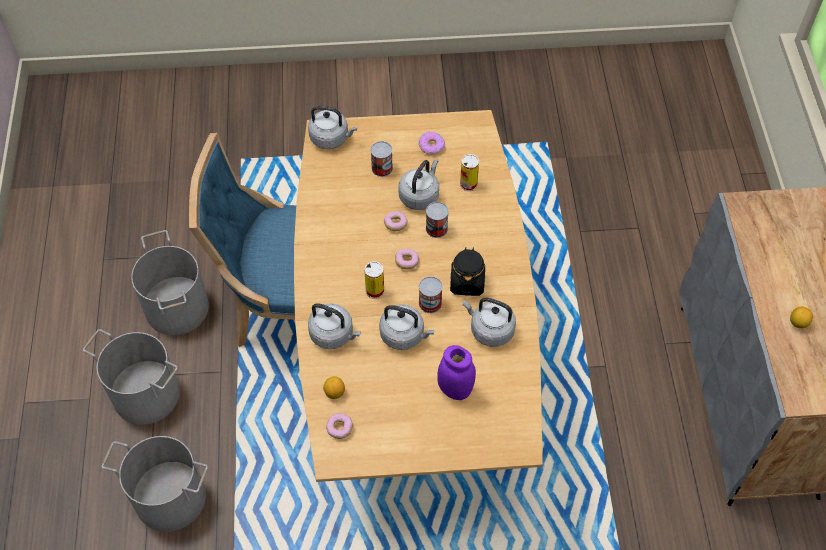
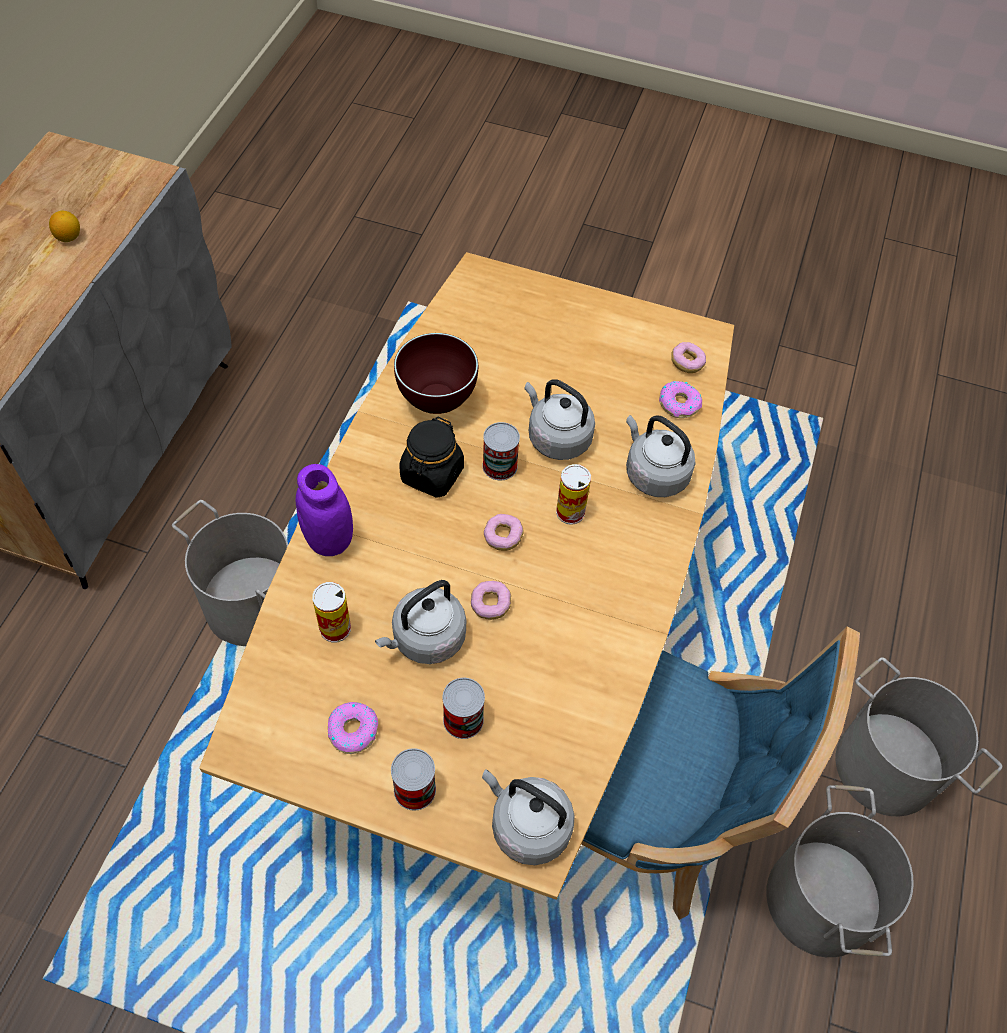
camera: 160 degrees left, 0 degrees up
grey bucket [102,436,208,532] -> grey bucket moved to [172,500,288,646]
lemon [323,376,345,399] -> donut [659,381,702,418]
can [426,202,449,238] -> can moved to [391,748,436,810]
purple jar [437,345,476,400] -> purple jar moved to [296,464,353,556]
grey kettle [463,298,516,347] -> brown bowl [394,333,478,414]

